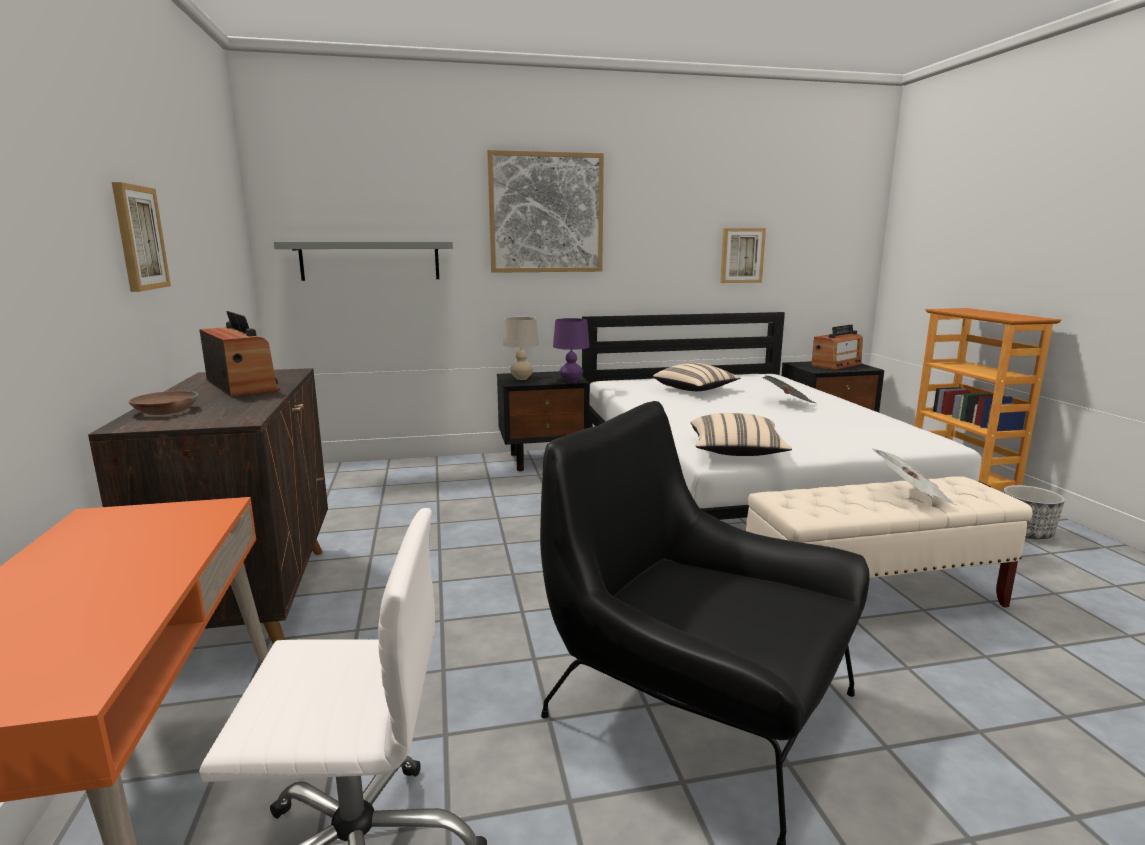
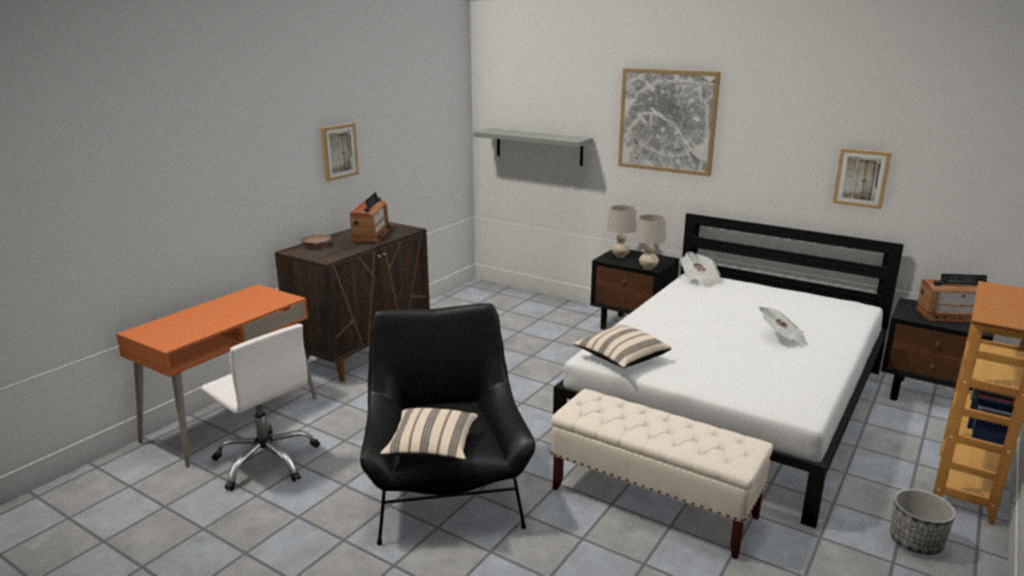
camera: 45 degrees right, 5 degrees up
purple table lamp [553,318,590,382] -> beige table lamp [635,214,666,270]
beige pillow [653,363,741,391] -> beige pillow moved to [380,408,478,460]
newspaper [873,449,956,505] -> newspaper moved to [681,252,722,288]

